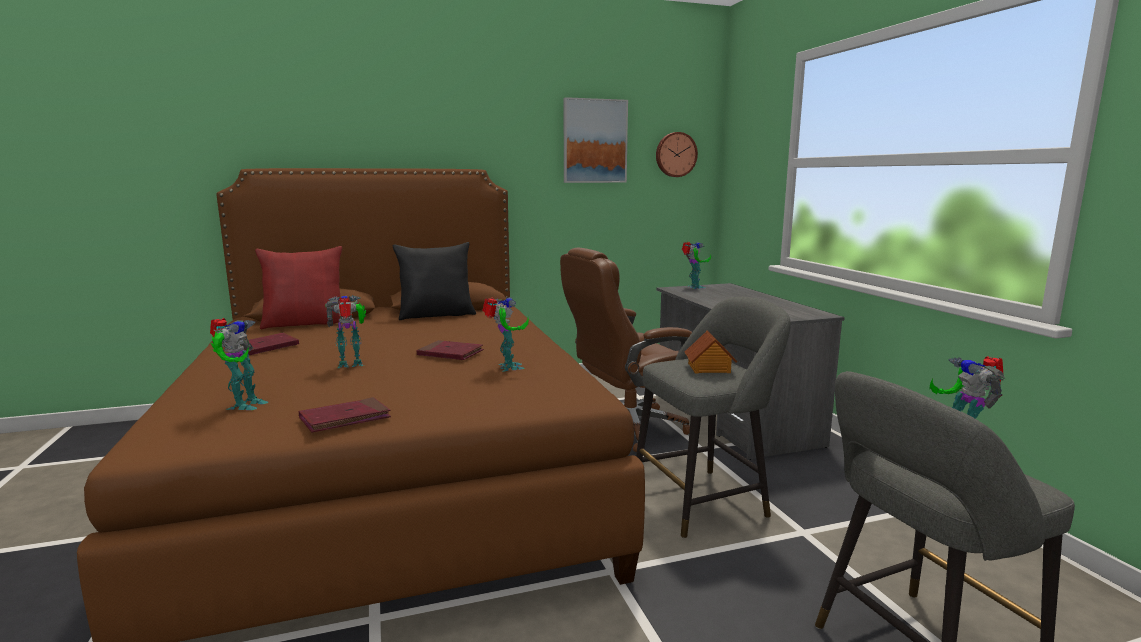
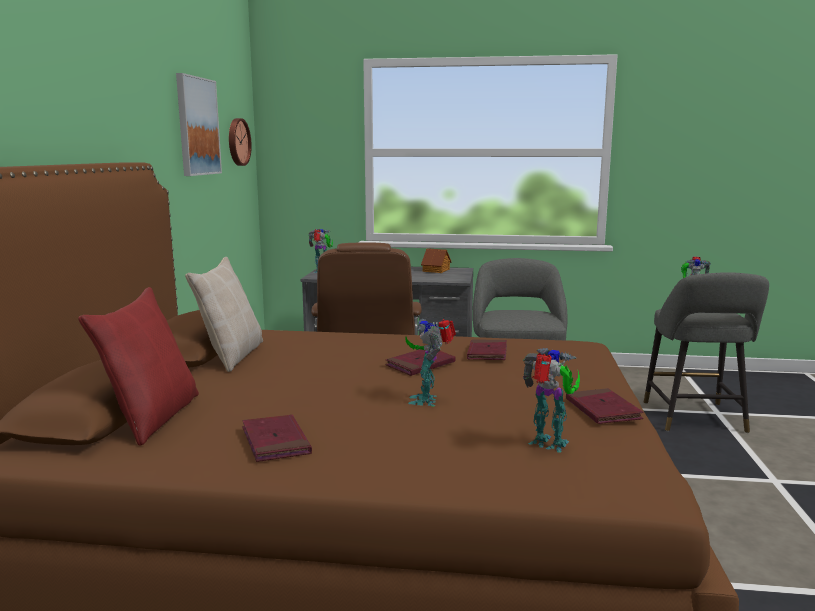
camera: 65 degrees left, 0 degrees up
black pillow [393,242,476,320] -> beige pillow [185,257,263,372]
toy robot [482,297,529,372] -> red book [467,339,507,360]
toy house [685,330,738,373] -> toy house moved to [421,248,452,273]

